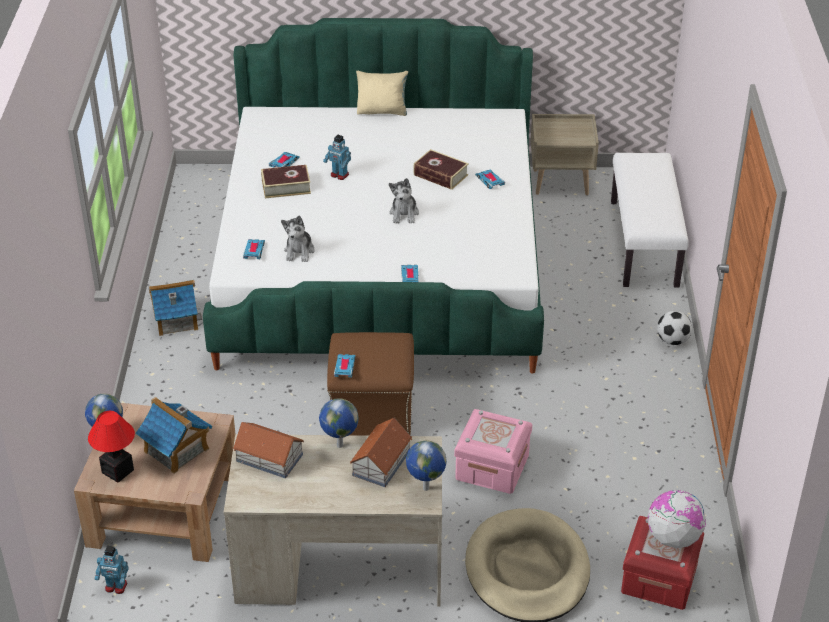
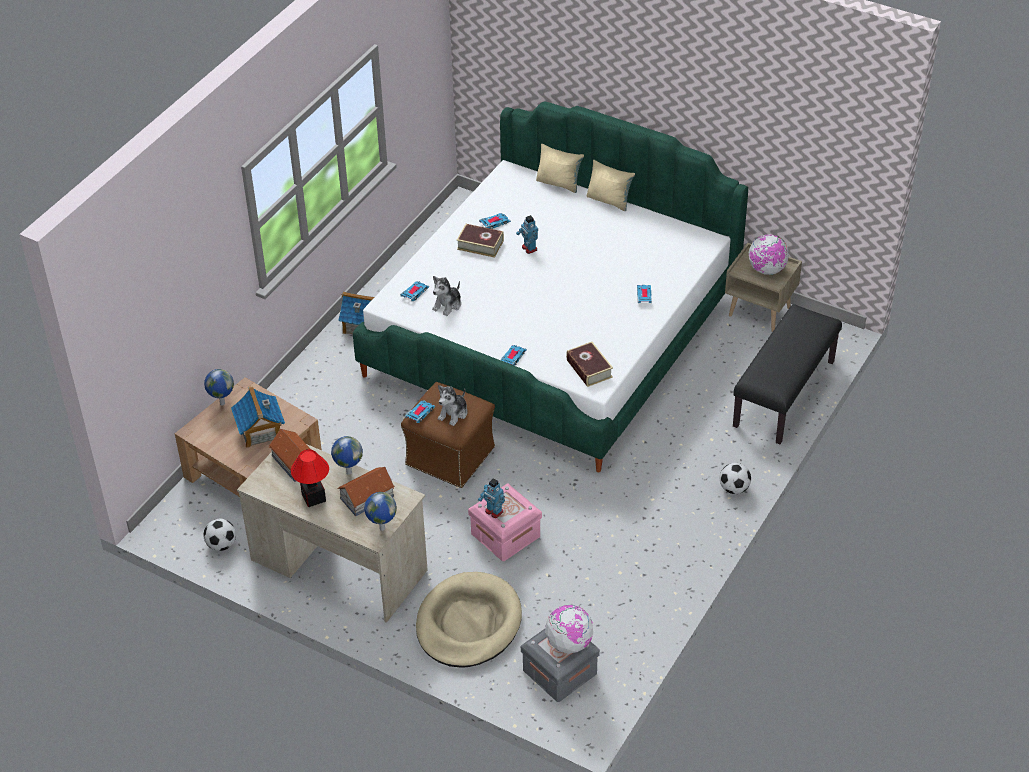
camera: 30 degrees right, 5 degrees up
table lamp [88,411,135,483] -> table lamp moved to [291,449,329,507]
toy robot [95,546,128,594] -> toy robot moved to [478,478,505,518]
plush toy [389,178,419,223] -> plush toy moved to [438,385,468,426]
book [413,149,469,190] -> book moved to [566,342,613,387]
white bench [611,153,688,288] -> black bench [733,304,842,444]
red storage box [621,516,704,610] -> grey storage box [521,628,600,702]
none -> football [203,519,236,551]
none -> beige pillow [536,144,584,193]
none -> globe [749,234,789,275]

